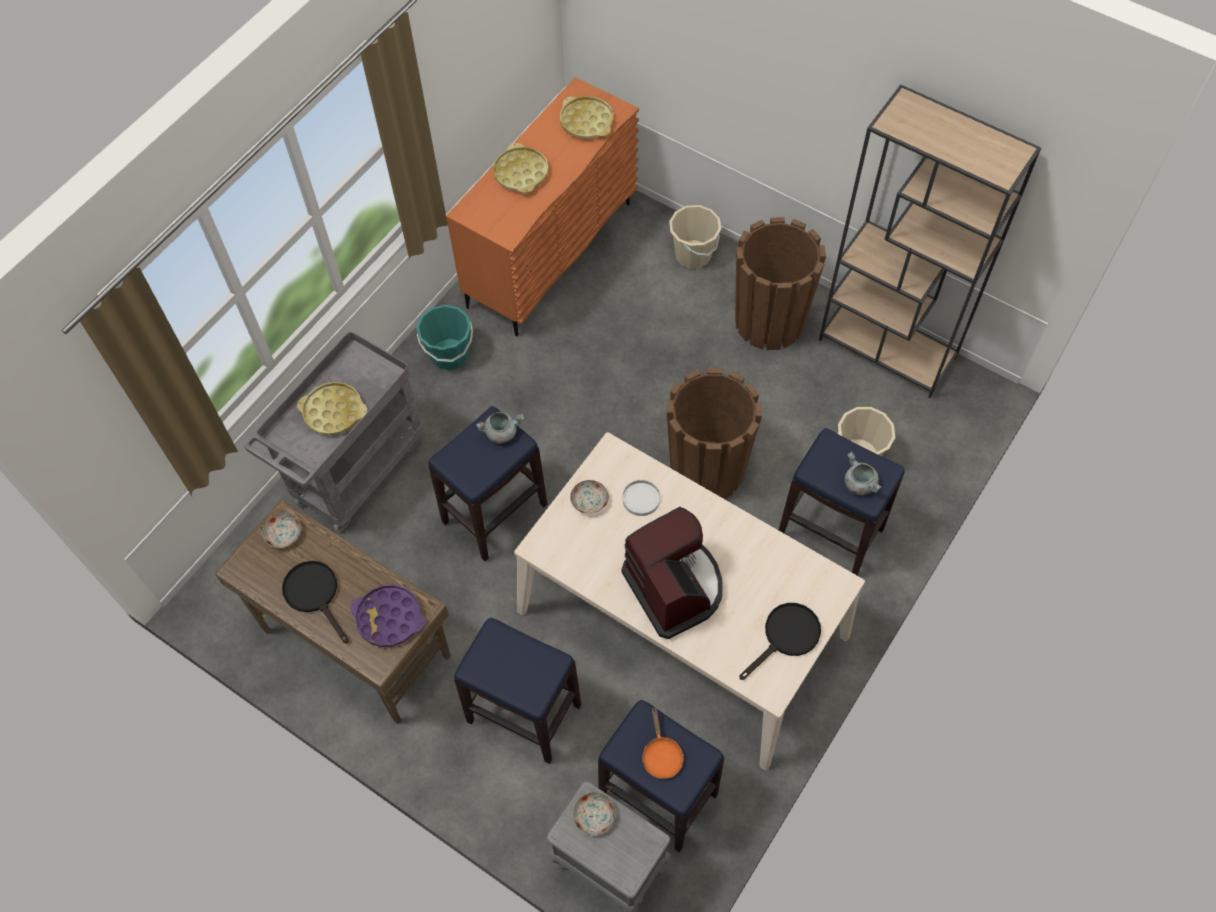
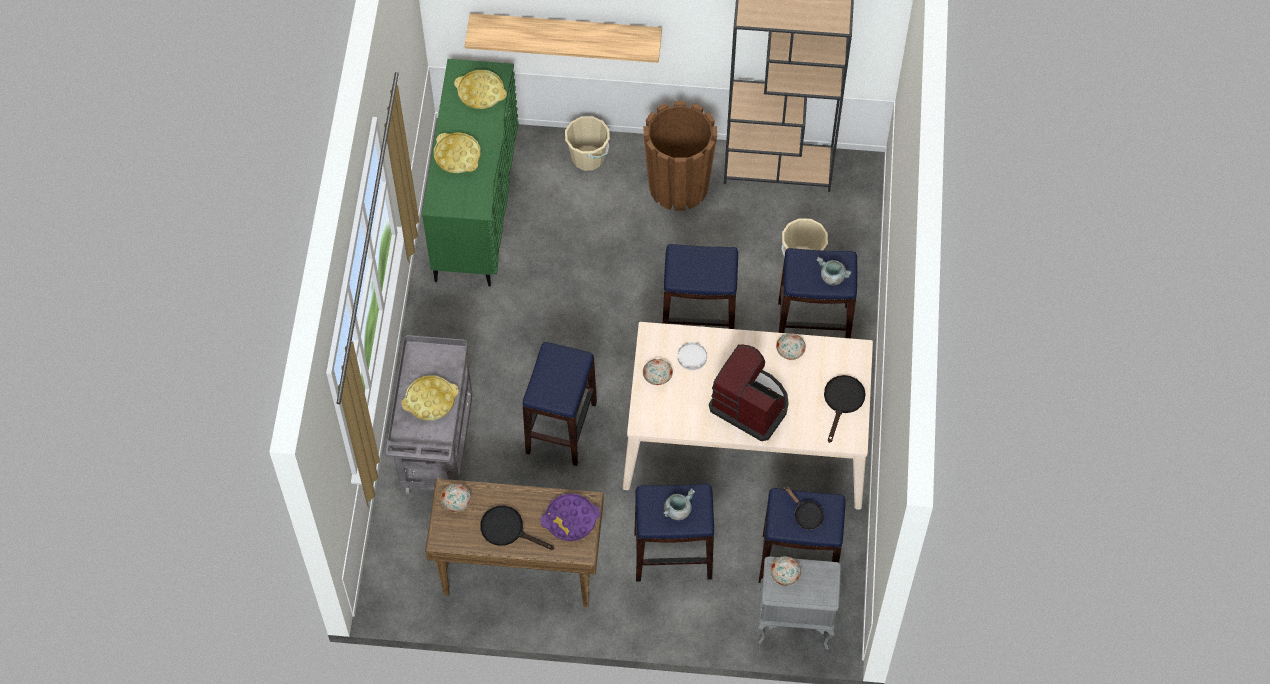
camera: 30 degrees left, 0 degrees up
turquoise bucket [416,305,473,370] -> none
orange dresser [446,77,639,336] -> green dresser [422,59,519,287]
grey cooking pot [476,412,524,443] -> grey cooking pot moved to [663,488,695,520]
orange frying pan [642,708,684,779] -> black frying pan [785,487,824,530]
brown planter [667,368,762,499] -> stool [663,244,738,329]
none -> shelf [465,13,662,63]
none -> plate [776,333,806,360]

